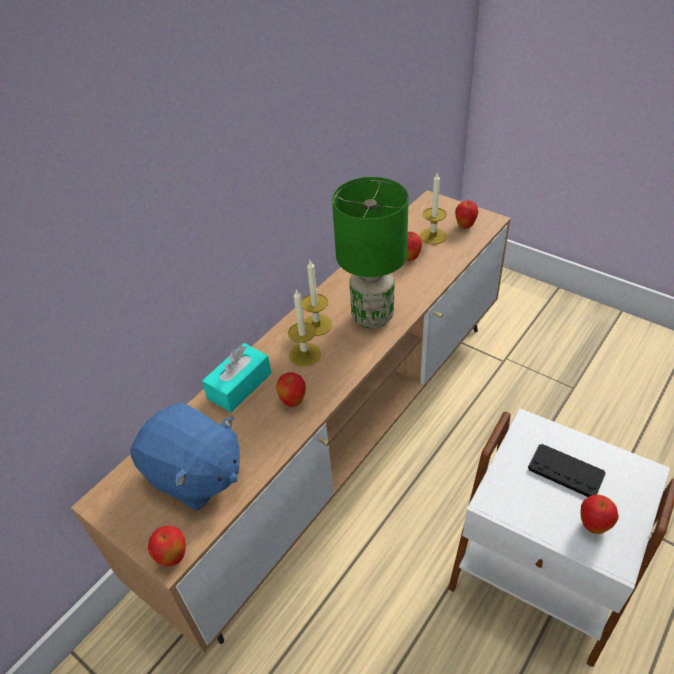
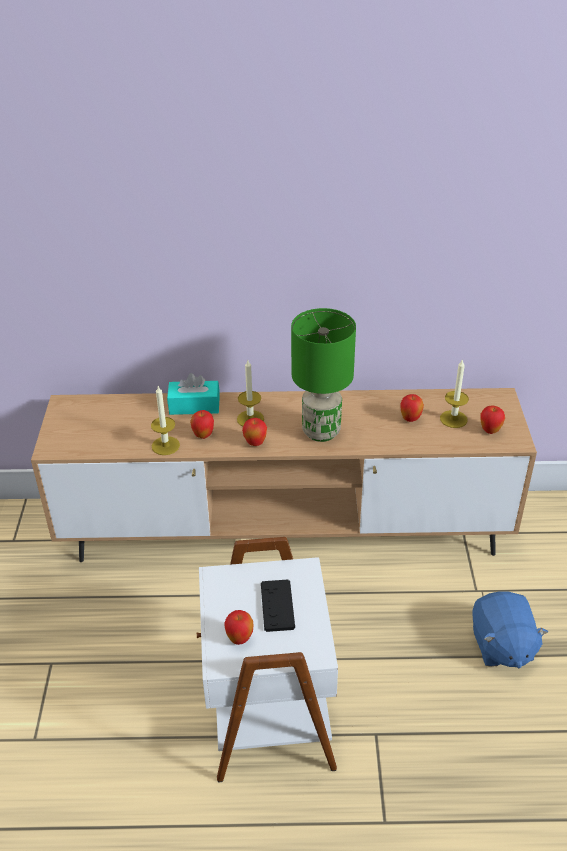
camera: 50 degrees right, 5 degrees down
blue plush toy [130,402,240,511] -> blue plush toy moved to [472,591,548,669]
apple [148,526,186,566] -> apple moved to [242,418,267,446]
candle [302,260,332,336] -> candle moved to [151,386,180,455]

